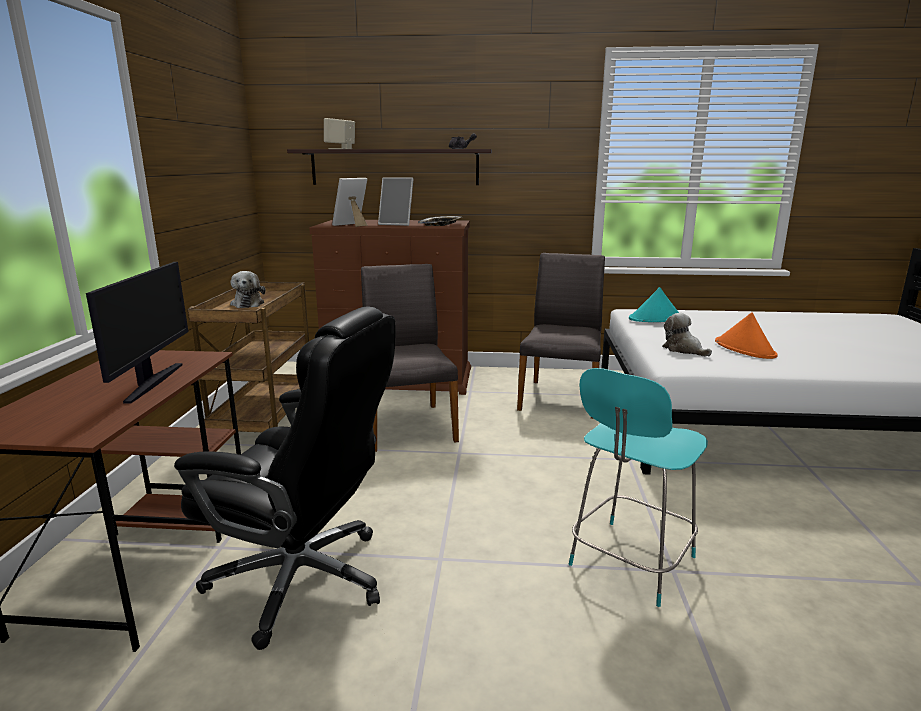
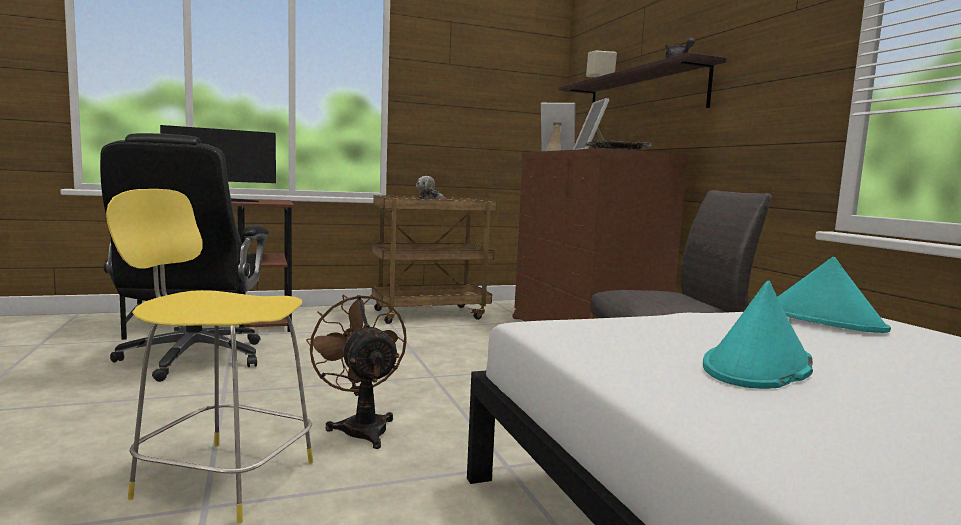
camera: 65 degrees right, 10 degrees down
grey chair [361,264,459,452] -> none
turquoise chair [569,368,708,607] -> yellow chair [106,189,313,523]
plush toy [662,313,712,356] -> none
orange hat [715,312,778,359] -> turquoise hat [703,281,813,389]
none -> brown fan [306,294,407,449]

